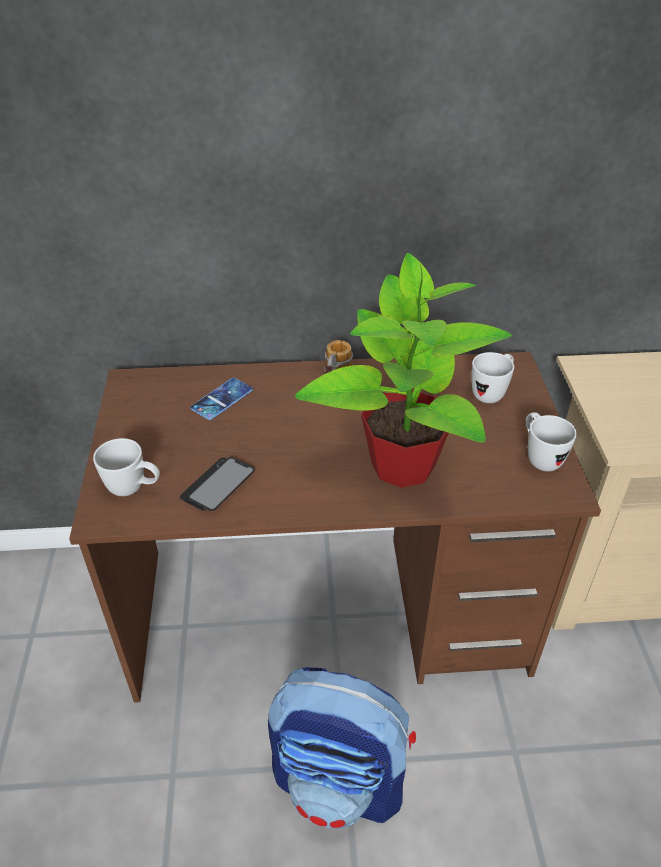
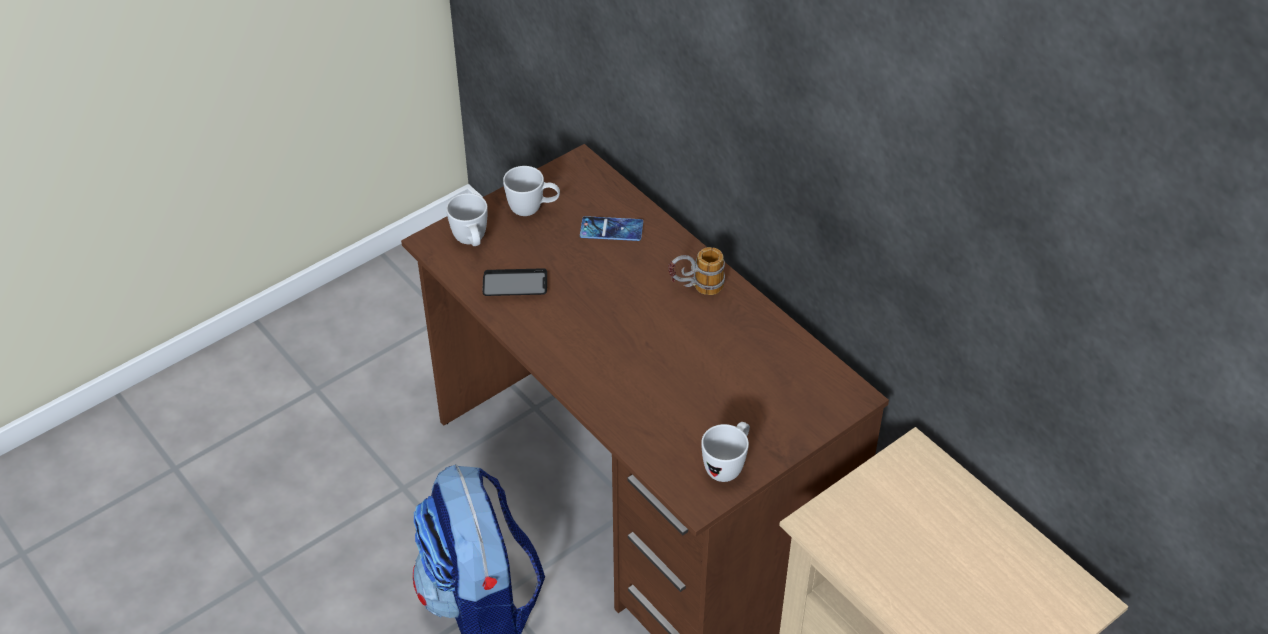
camera: 55 degrees right, 5 degrees up
potted plant [295,253,512,488] -> none
white mug [472,352,514,403] -> white mug moved to [503,166,560,216]

